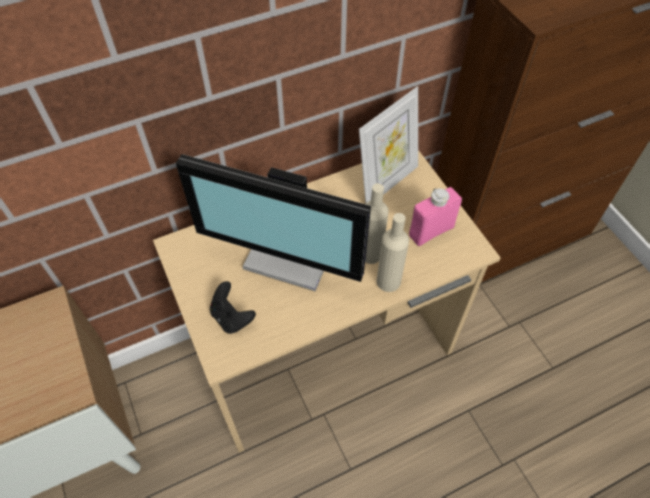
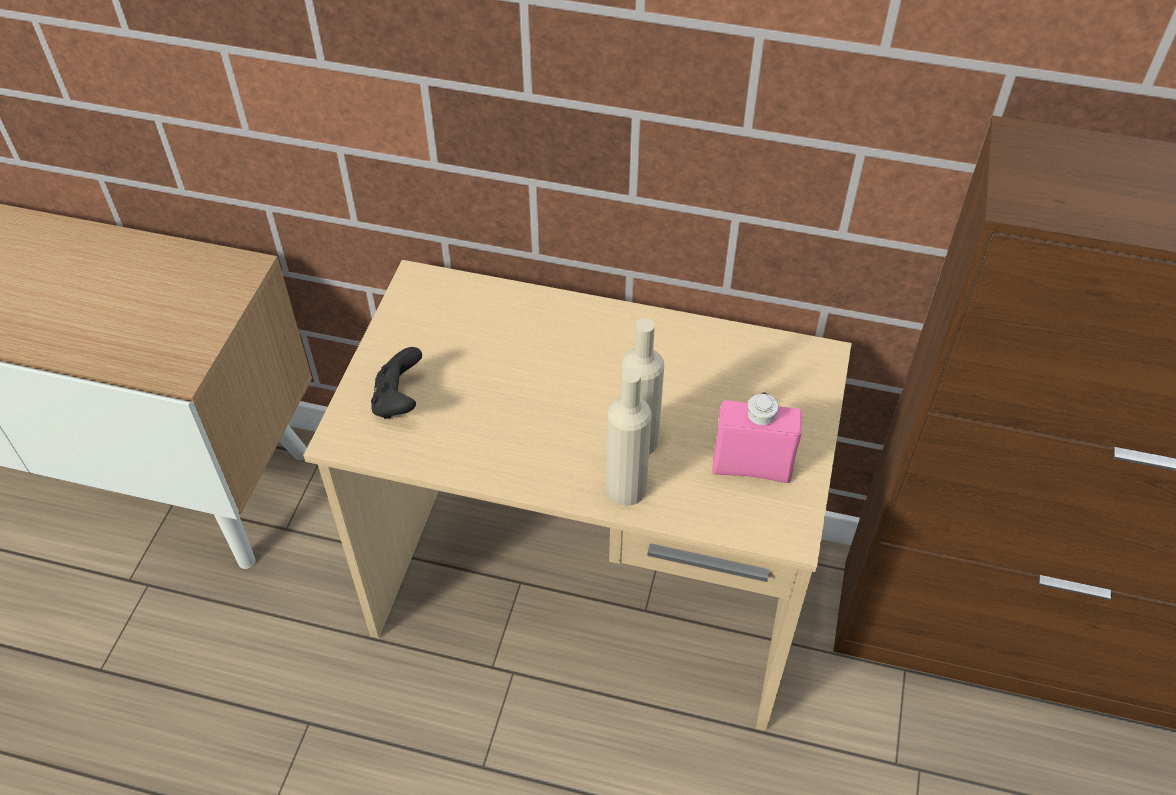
camera: 40 degrees right, 5 degrees down
monitor [176,154,371,291] -> none
picture frame [359,86,418,203] -> none

